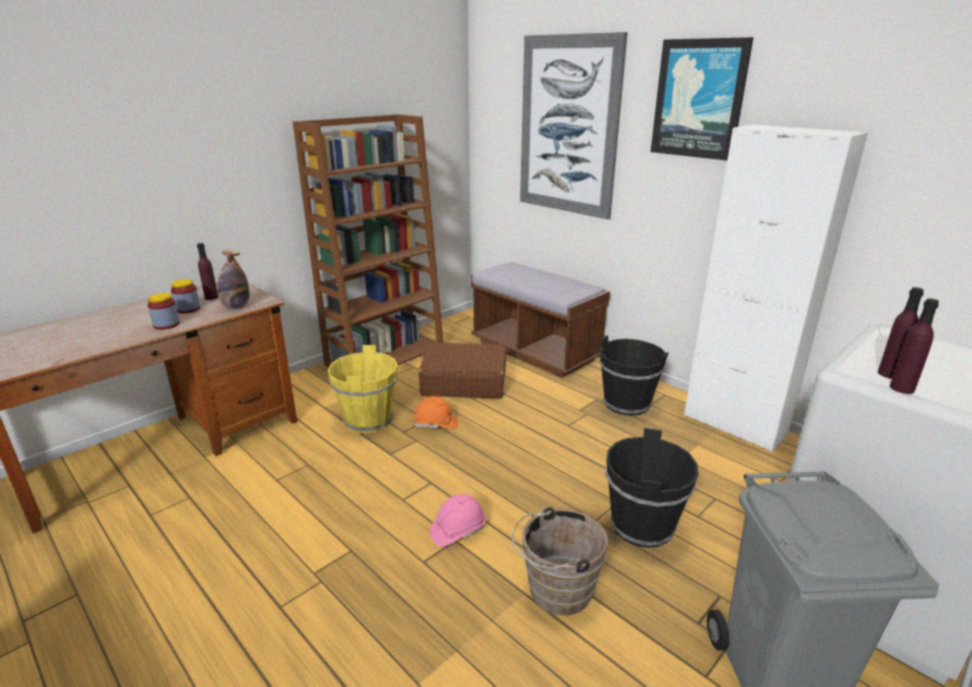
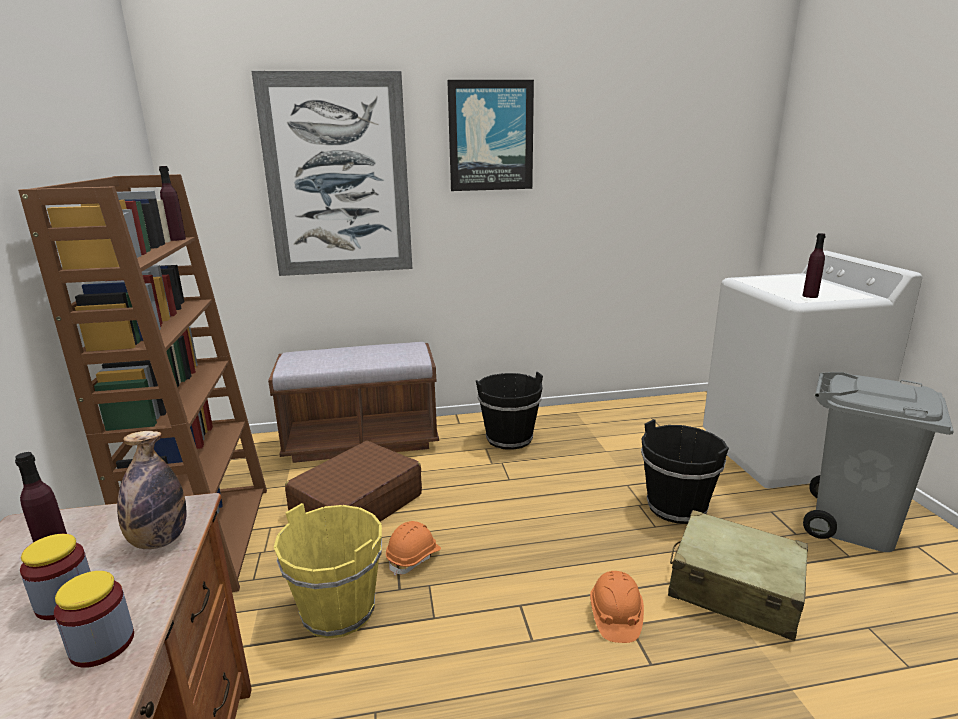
camera: 55 degrees left, 5 degrees down
pink hard hat [430,494,486,547] -> orange hard hat [590,571,644,643]
brown bucket [512,507,608,616] -> beige suitcase [668,510,808,641]
white cabinet [684,124,868,452] -> none
purple bottle [890,298,939,394] -> purple bottle moved to [159,166,186,241]

